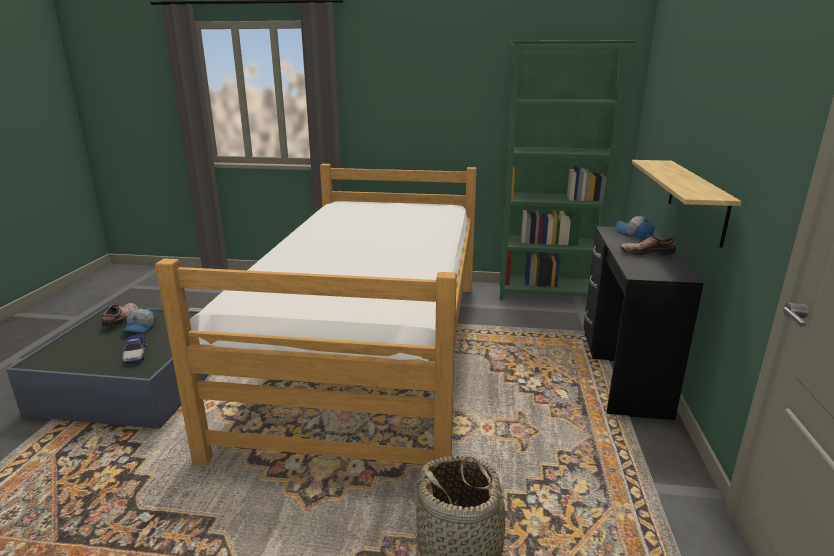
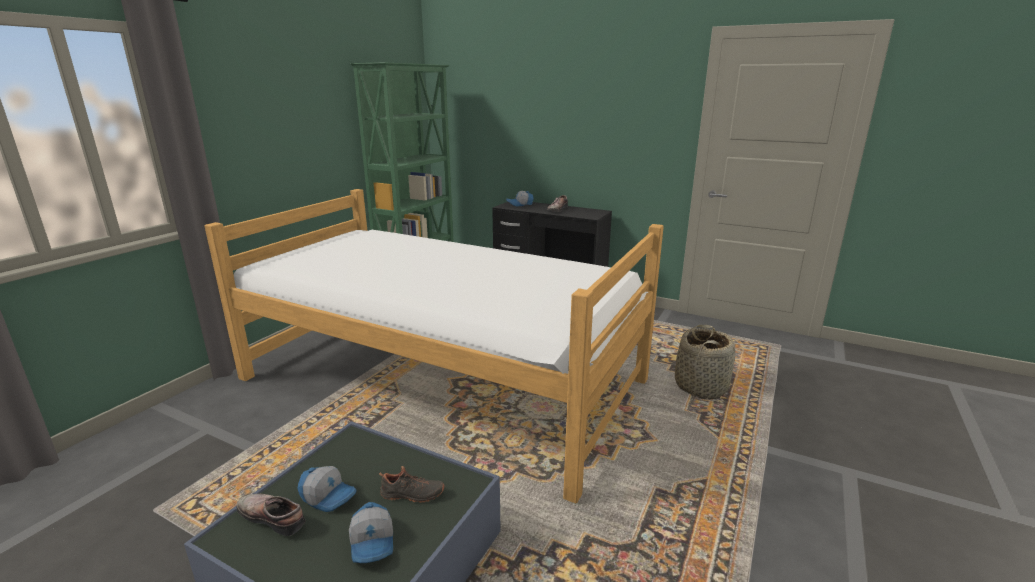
camera: 70 degrees left, 0 degrees up
toy car [122,334,147,364] -> black shoe [379,466,444,503]
shelf [632,160,742,248] -> none
none -> cap [349,502,393,563]

